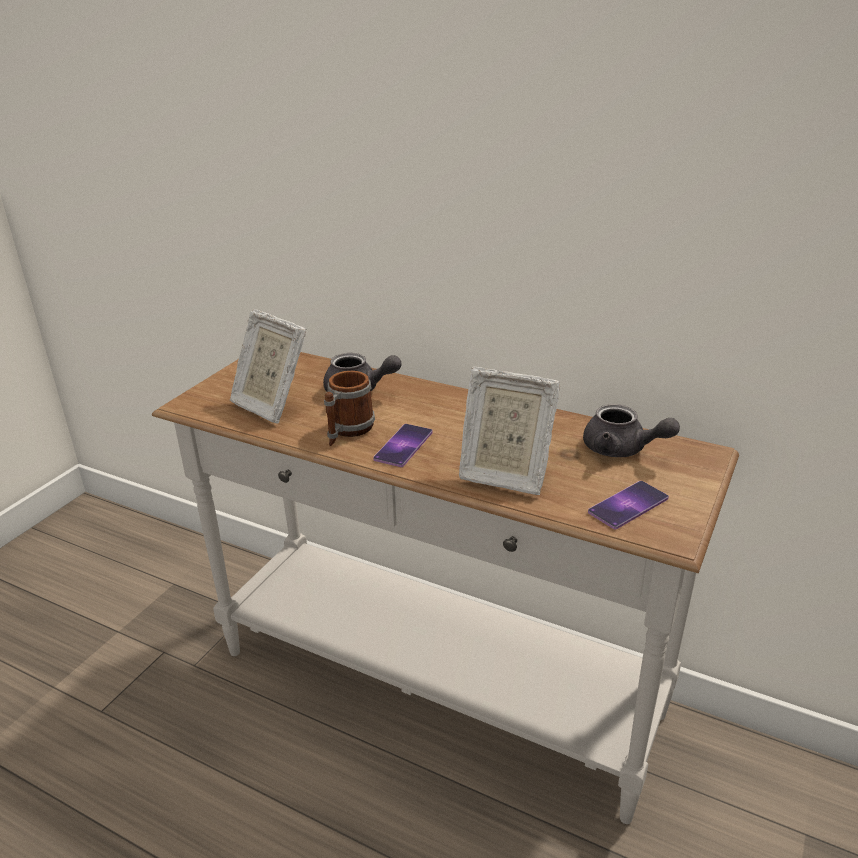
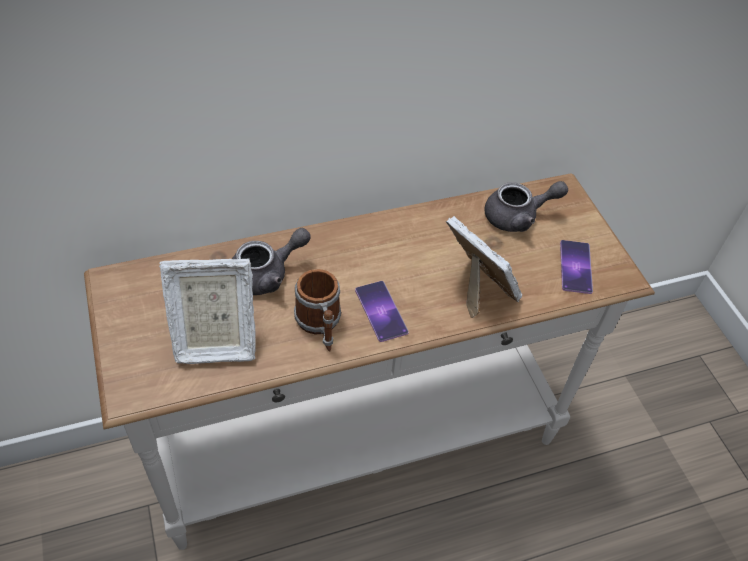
camera: 50 degrees left, 20 degrees up
picture frame [459,367,560,495] -> picture frame turned 105 degrees counterclockwise [446,216,522,318]

